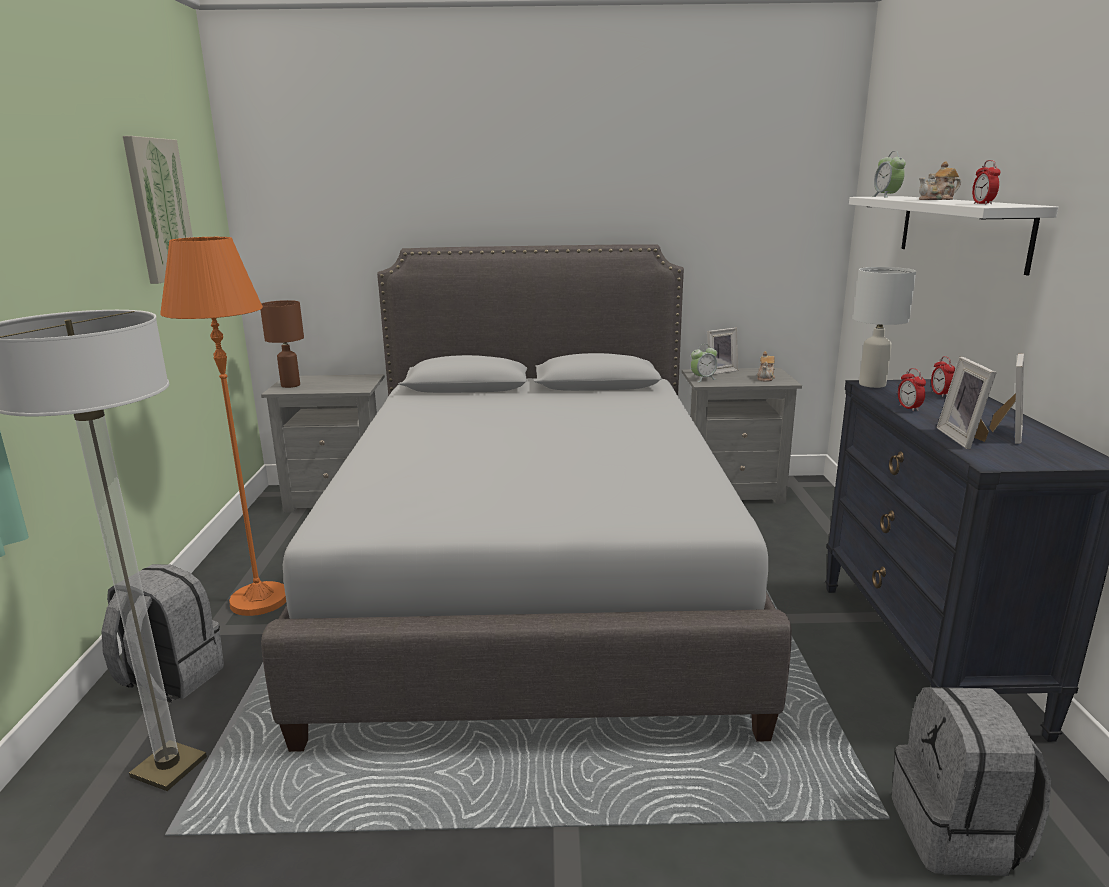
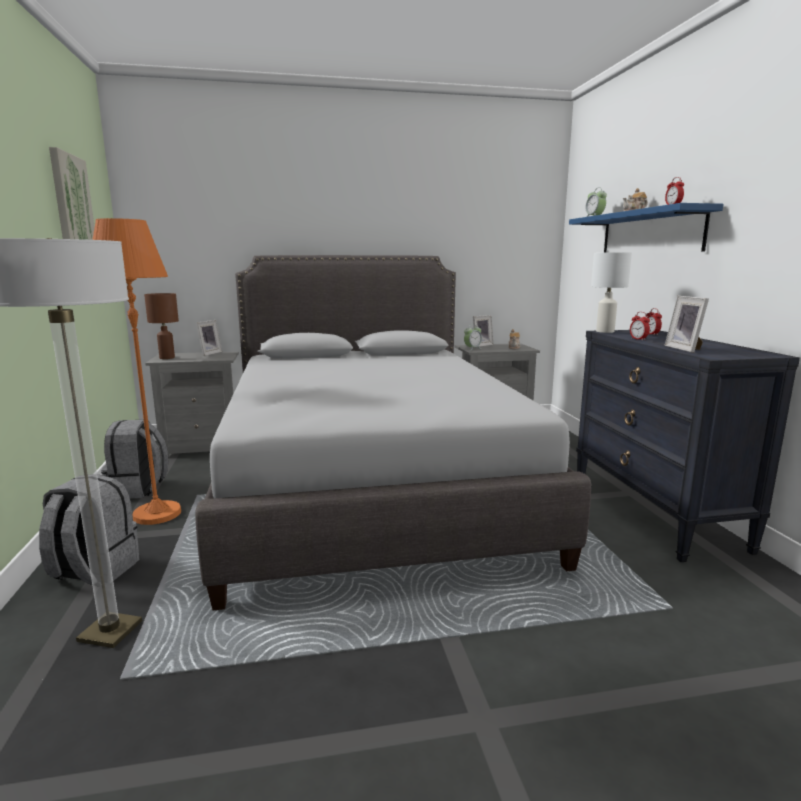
camera: 10 degrees left, 5 degrees down
white shelf [849,196,1058,275] -> blue shelf [569,203,724,252]
grey backpack [891,687,1051,876] -> grey backpack moved to [101,420,168,498]
picture frame [989,353,1024,444] -> picture frame moved to [196,320,223,356]

